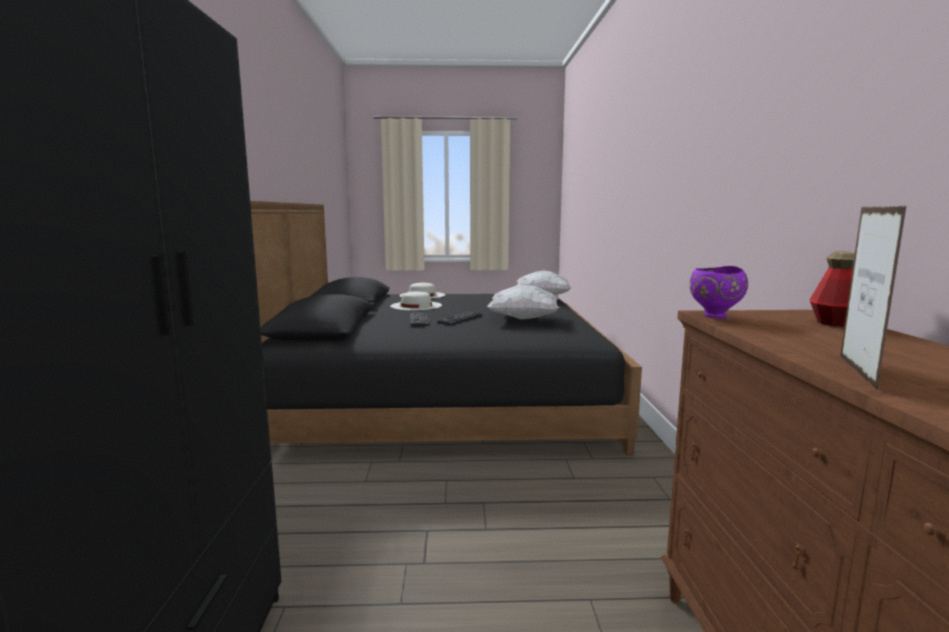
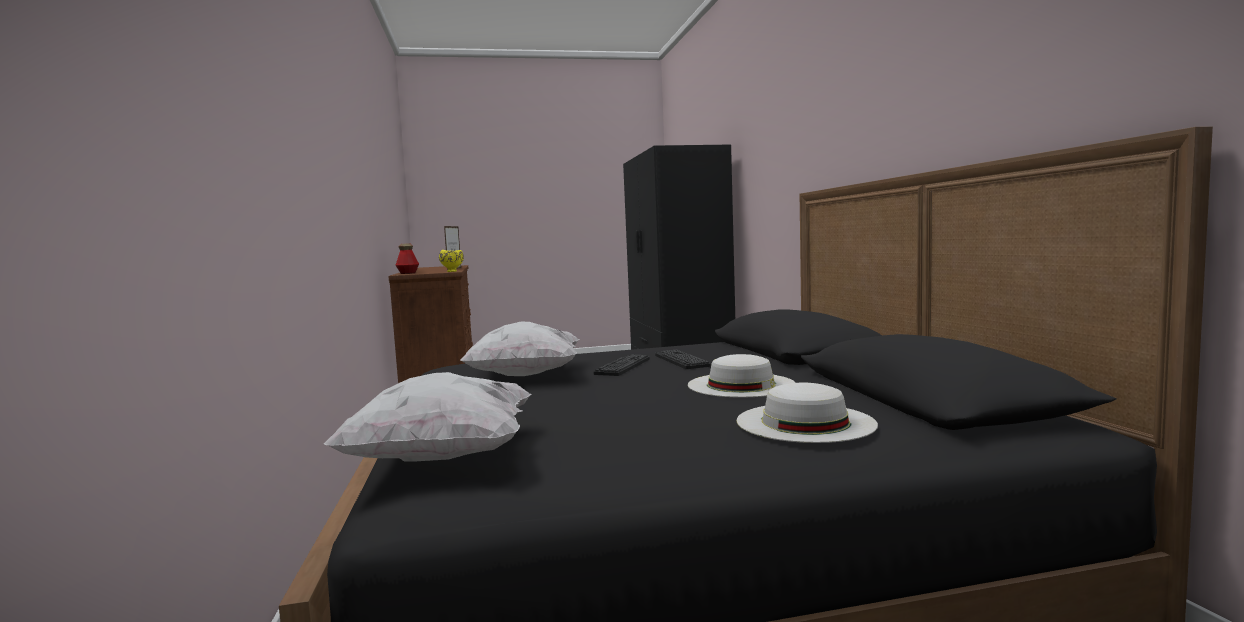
camera: 170 degrees right, 5 degrees down
purple bowl [689,266,748,318] -> yellow bowl [439,250,464,272]

